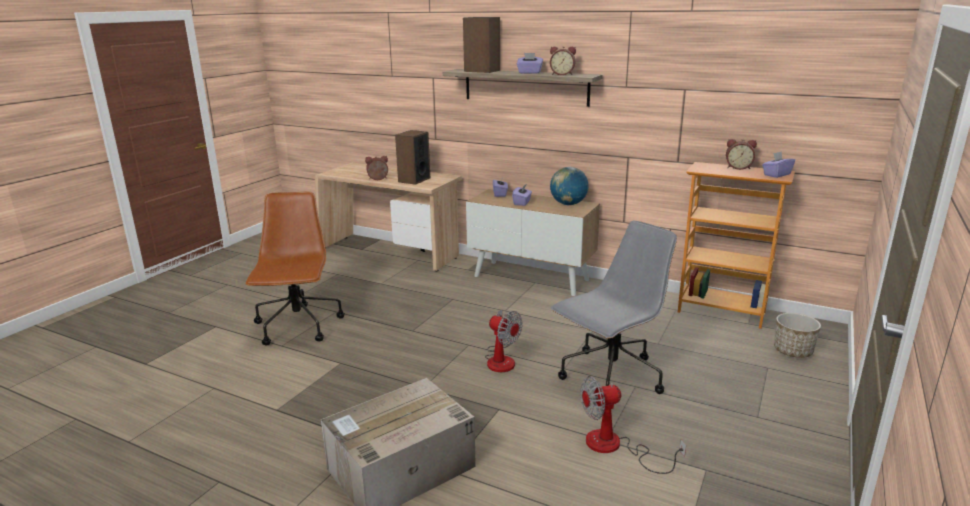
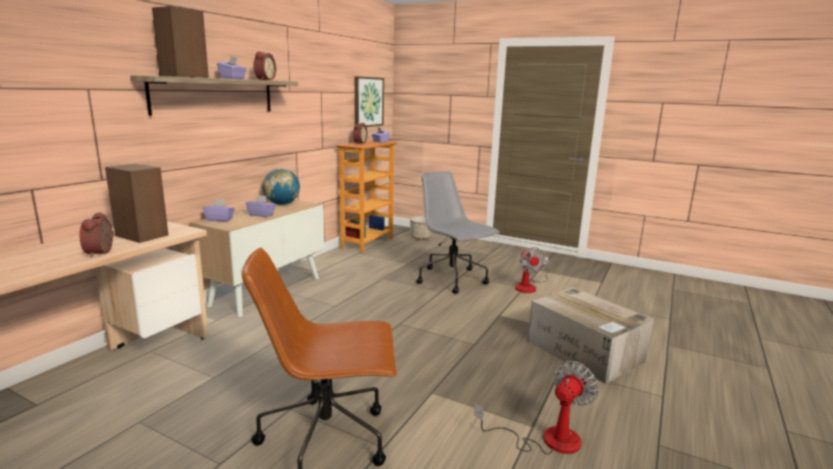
camera: 90 degrees left, 5 degrees down
fan [485,309,523,372] -> fan moved to [474,361,599,455]
none -> picture [355,76,384,127]

